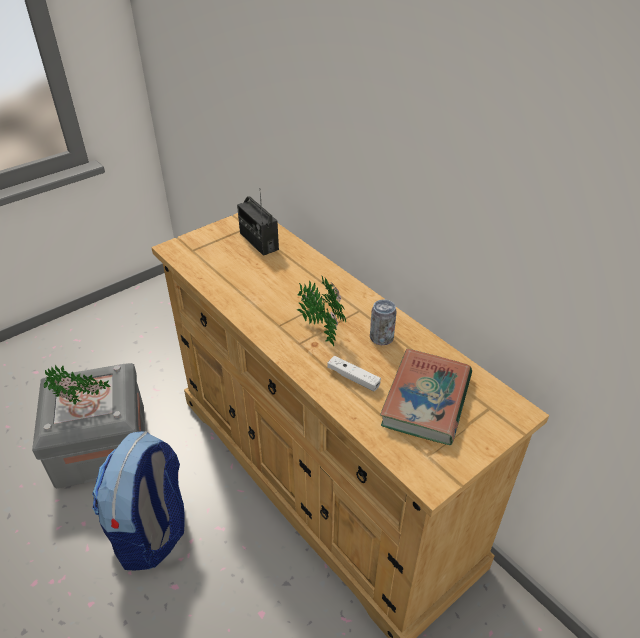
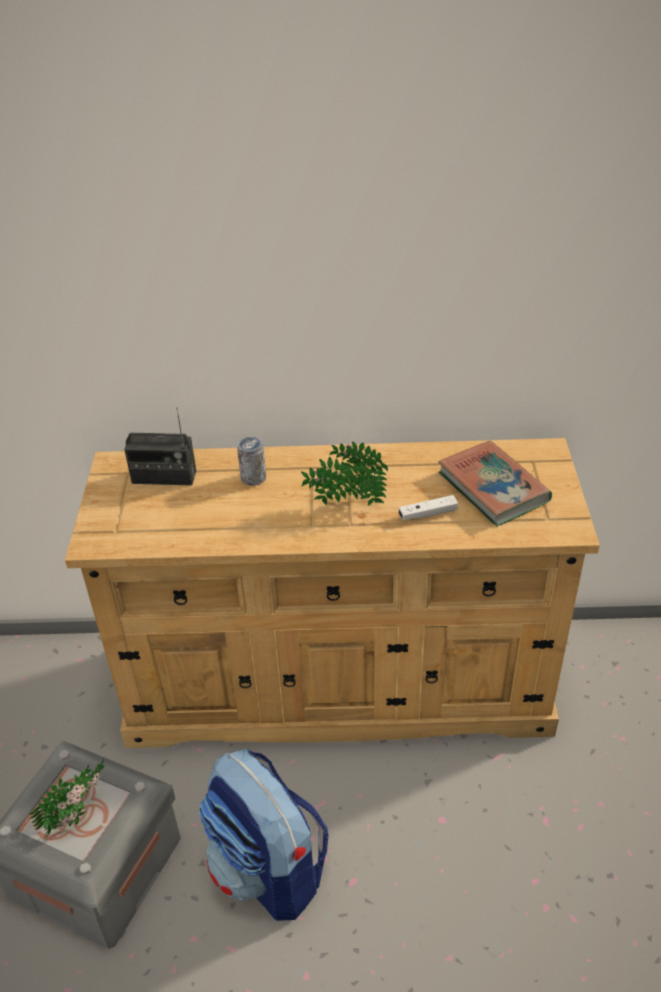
camera: 50 degrees left, 0 degrees up
can [370,299,397,345] -> can moved to [237,436,266,486]

